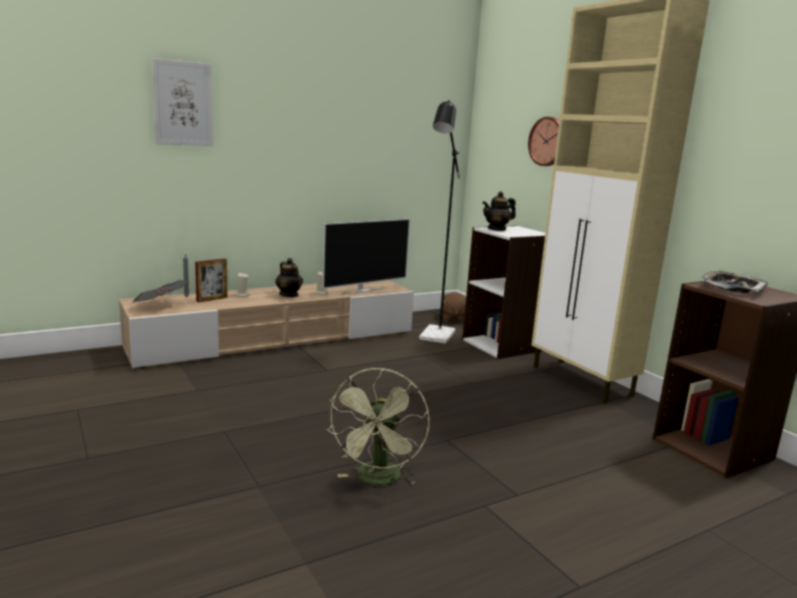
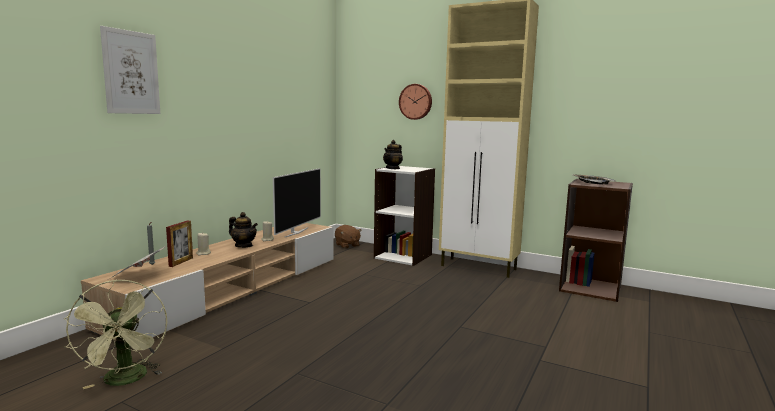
camera: 30 degrees left, 5 degrees down
green fan [327,368,430,486] -> green fan moved to [64,279,167,389]
black floor lamp [419,100,460,344] -> none

